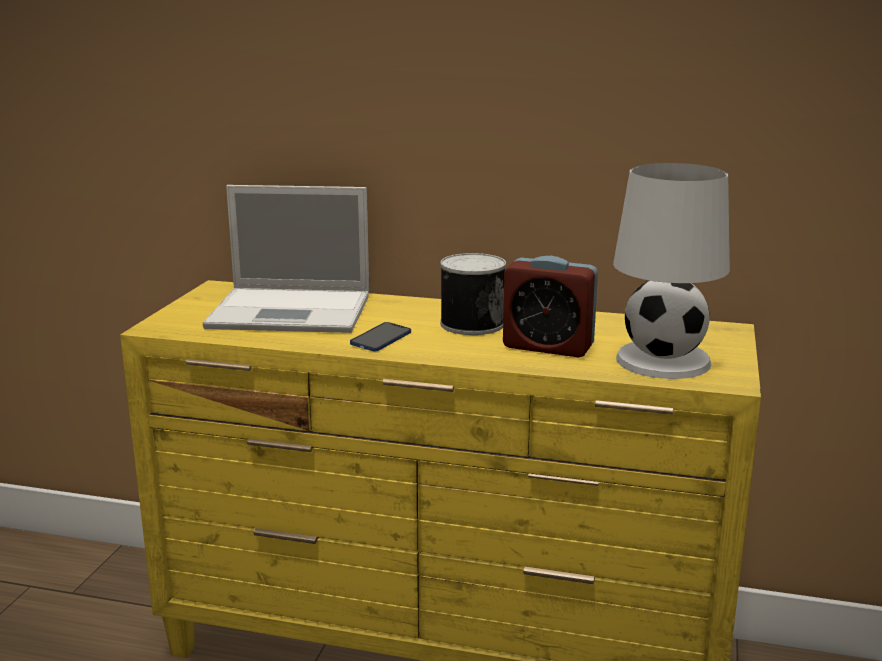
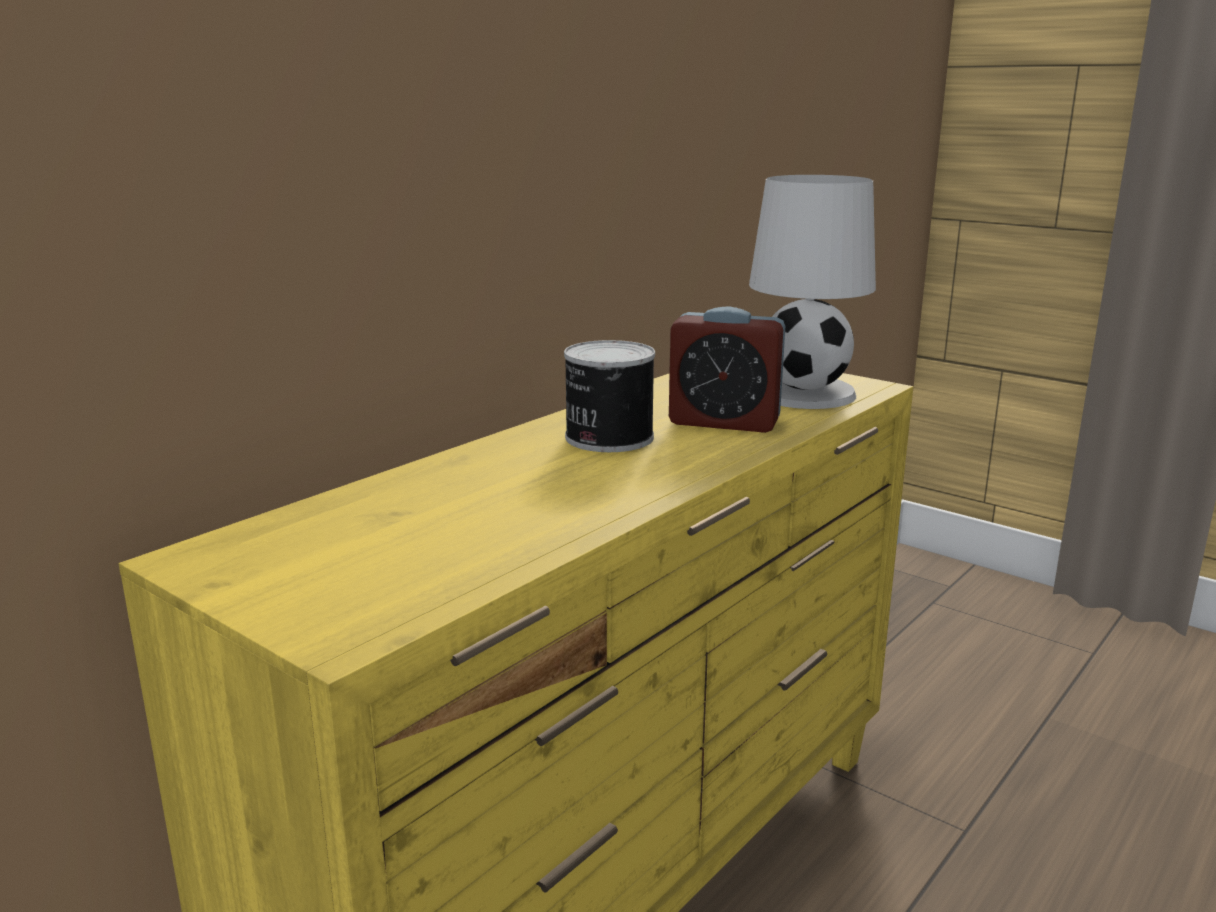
camera: 65 degrees left, 0 degrees up
laptop [202,185,369,333] -> none
phone [350,322,411,351] -> none
alarm clock [503,256,598,357] -> alarm clock turned 60 degrees clockwise [669,306,785,433]

